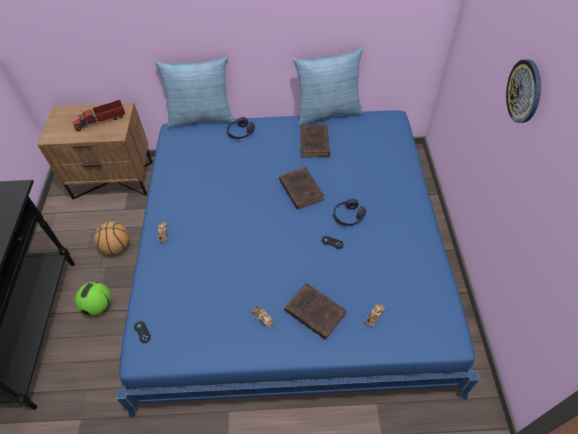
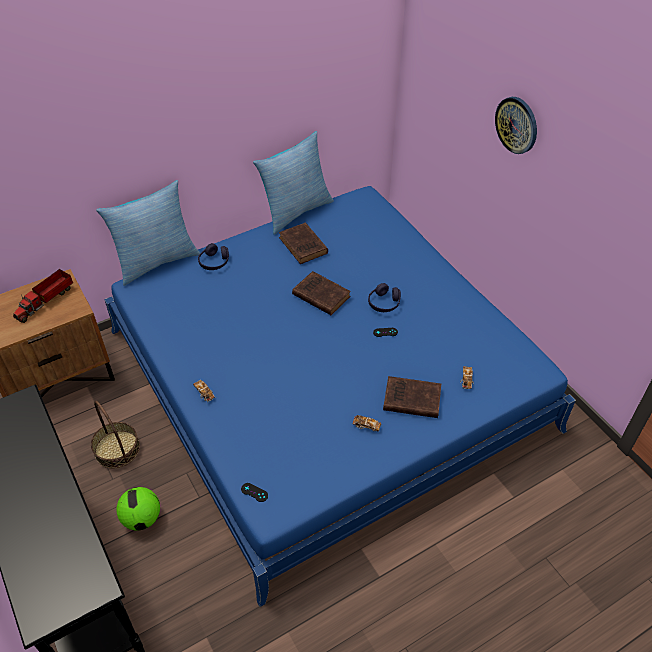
camera: 30 degrees left, 5 degrees down
basketball [94,221,129,254] -> basket [91,401,140,469]

